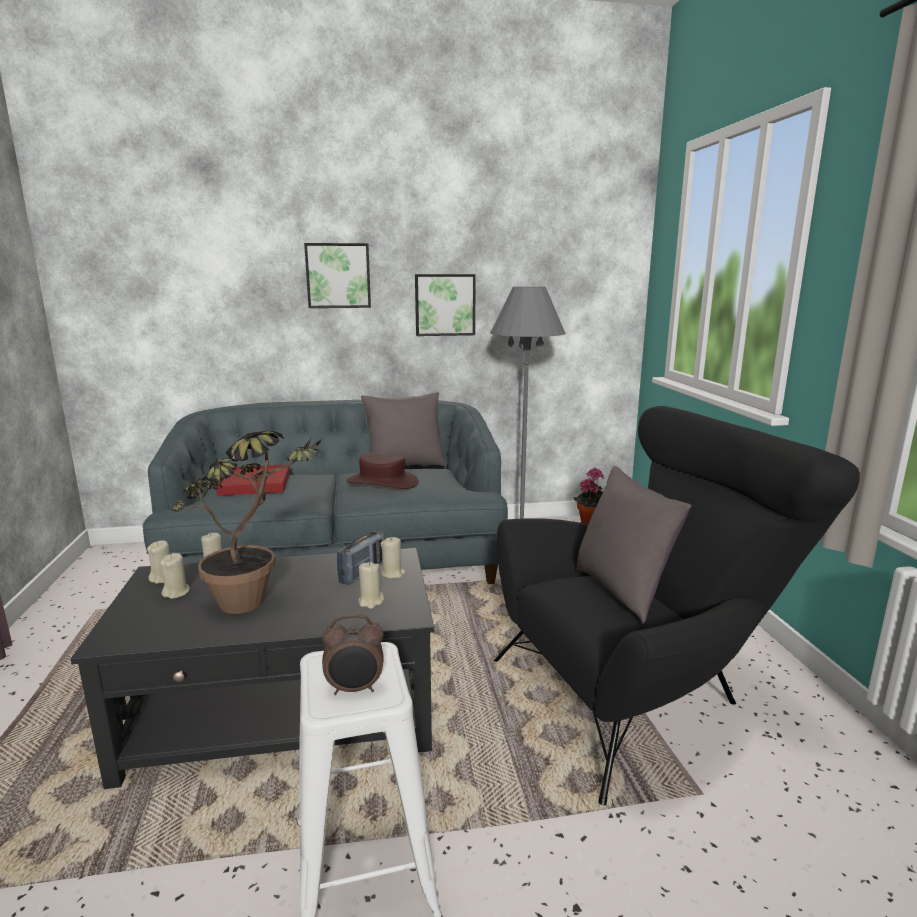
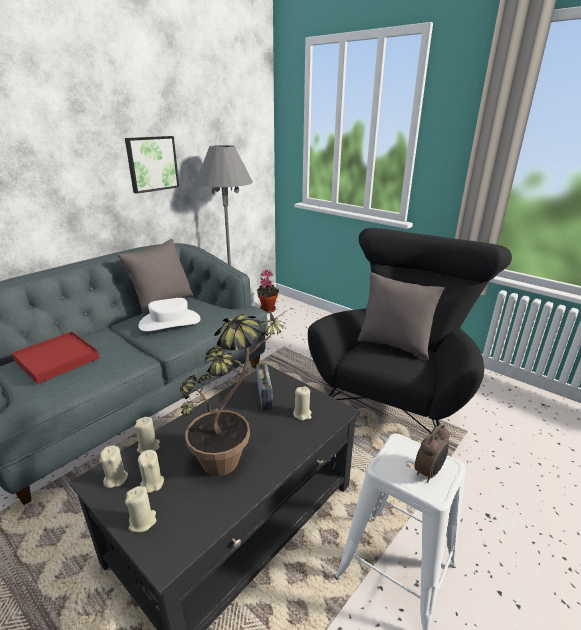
camera: 40 degrees left, 10 degrees up
picture [304,243,371,308] -> none
brown hat [346,453,419,489] -> white hat [139,298,201,332]
beige candle [380,537,406,578] -> beige candle moved to [125,486,156,532]

